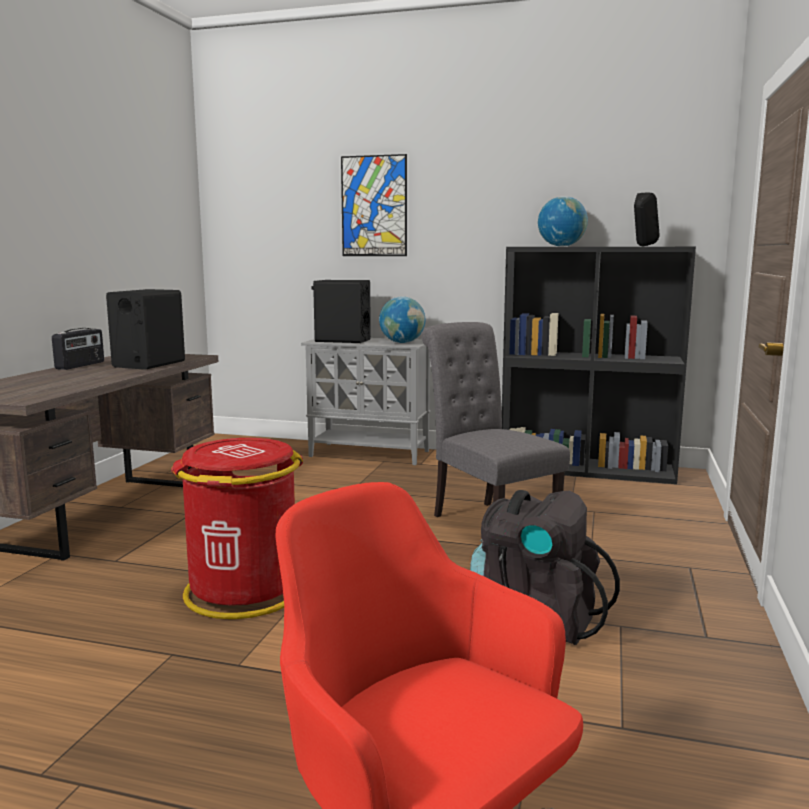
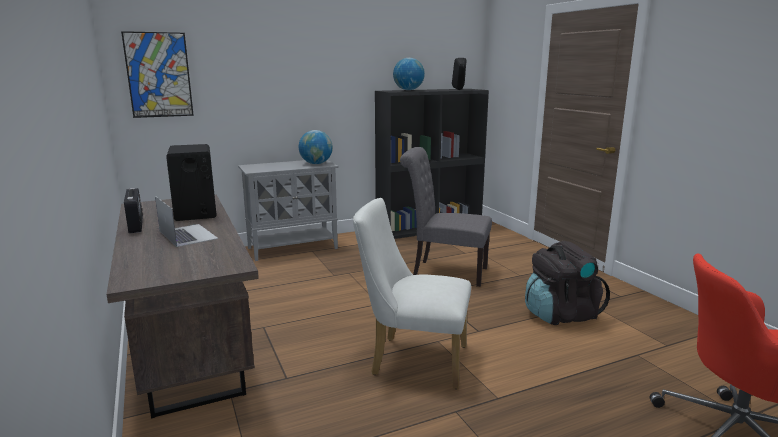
camera: 40 degrees left, 5 degrees up
red trash can [171,438,303,619] -> white chair [353,198,471,389]
black speaker [311,280,371,343] -> none
picture [341,154,407,256] -> picture moved to [121,31,194,118]
none -> laptop [155,196,218,247]

